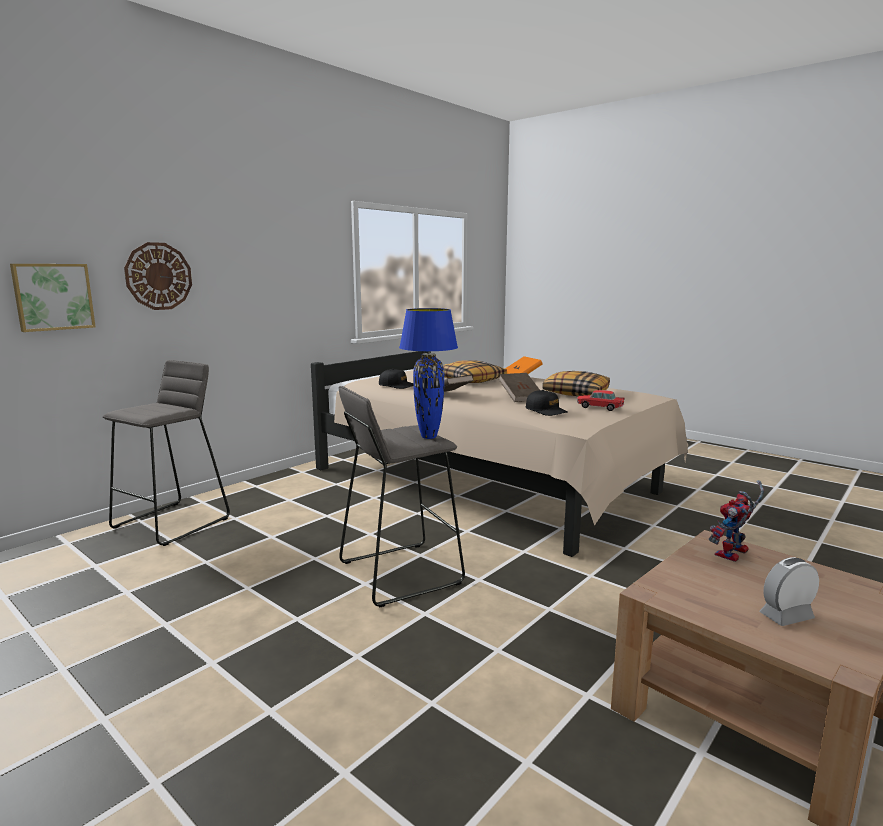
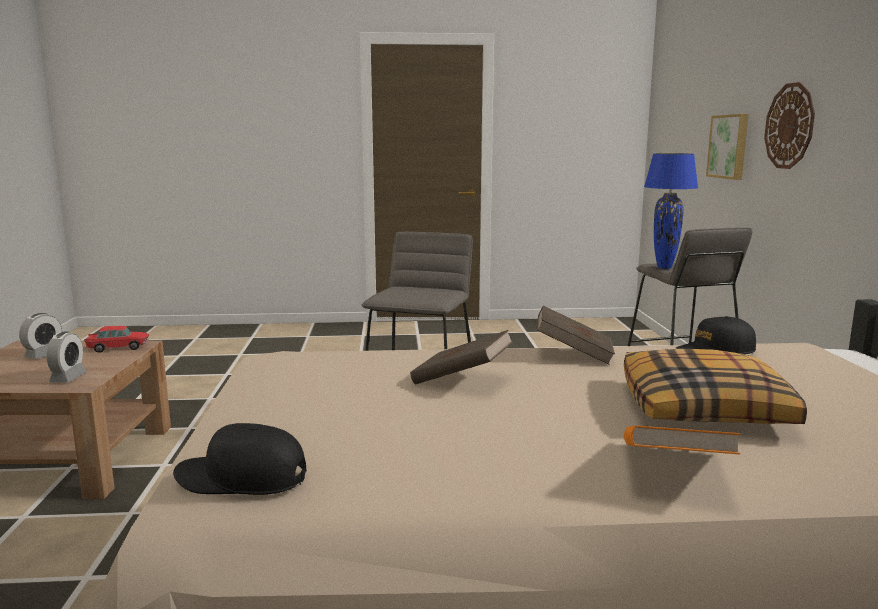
camera: 135 degrees right, 0 degrees up
blue table lamp [399,308,458,439] -> blue table lamp moved to [644,153,698,269]
black cap [526,390,568,416] -> black cap moved to [173,423,307,495]
pillow [542,371,610,396] -> none
toy car [577,390,625,411] -> toy car moved to [85,326,149,353]
toy robot [709,481,764,562] -> alarm clock [46,331,87,383]

